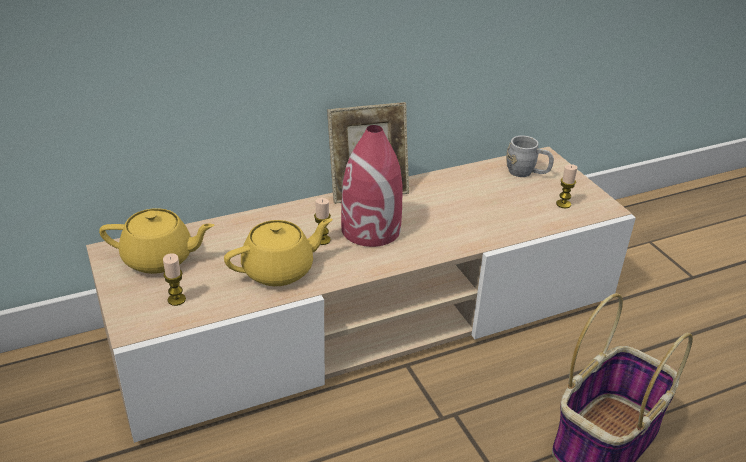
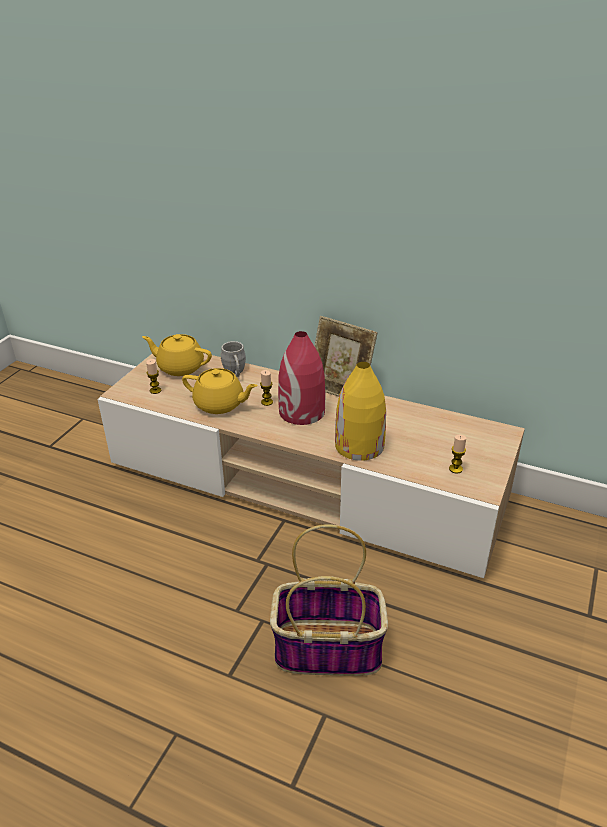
camera: 50 degrees right, 0 degrees up
yellow teapot [99,208,214,274] -> yellow teapot turned 150 degrees clockwise [142,334,212,376]
grey mug [506,136,554,177] -> grey mug moved to [221,341,246,377]
none -> yellow vase [335,362,386,461]

